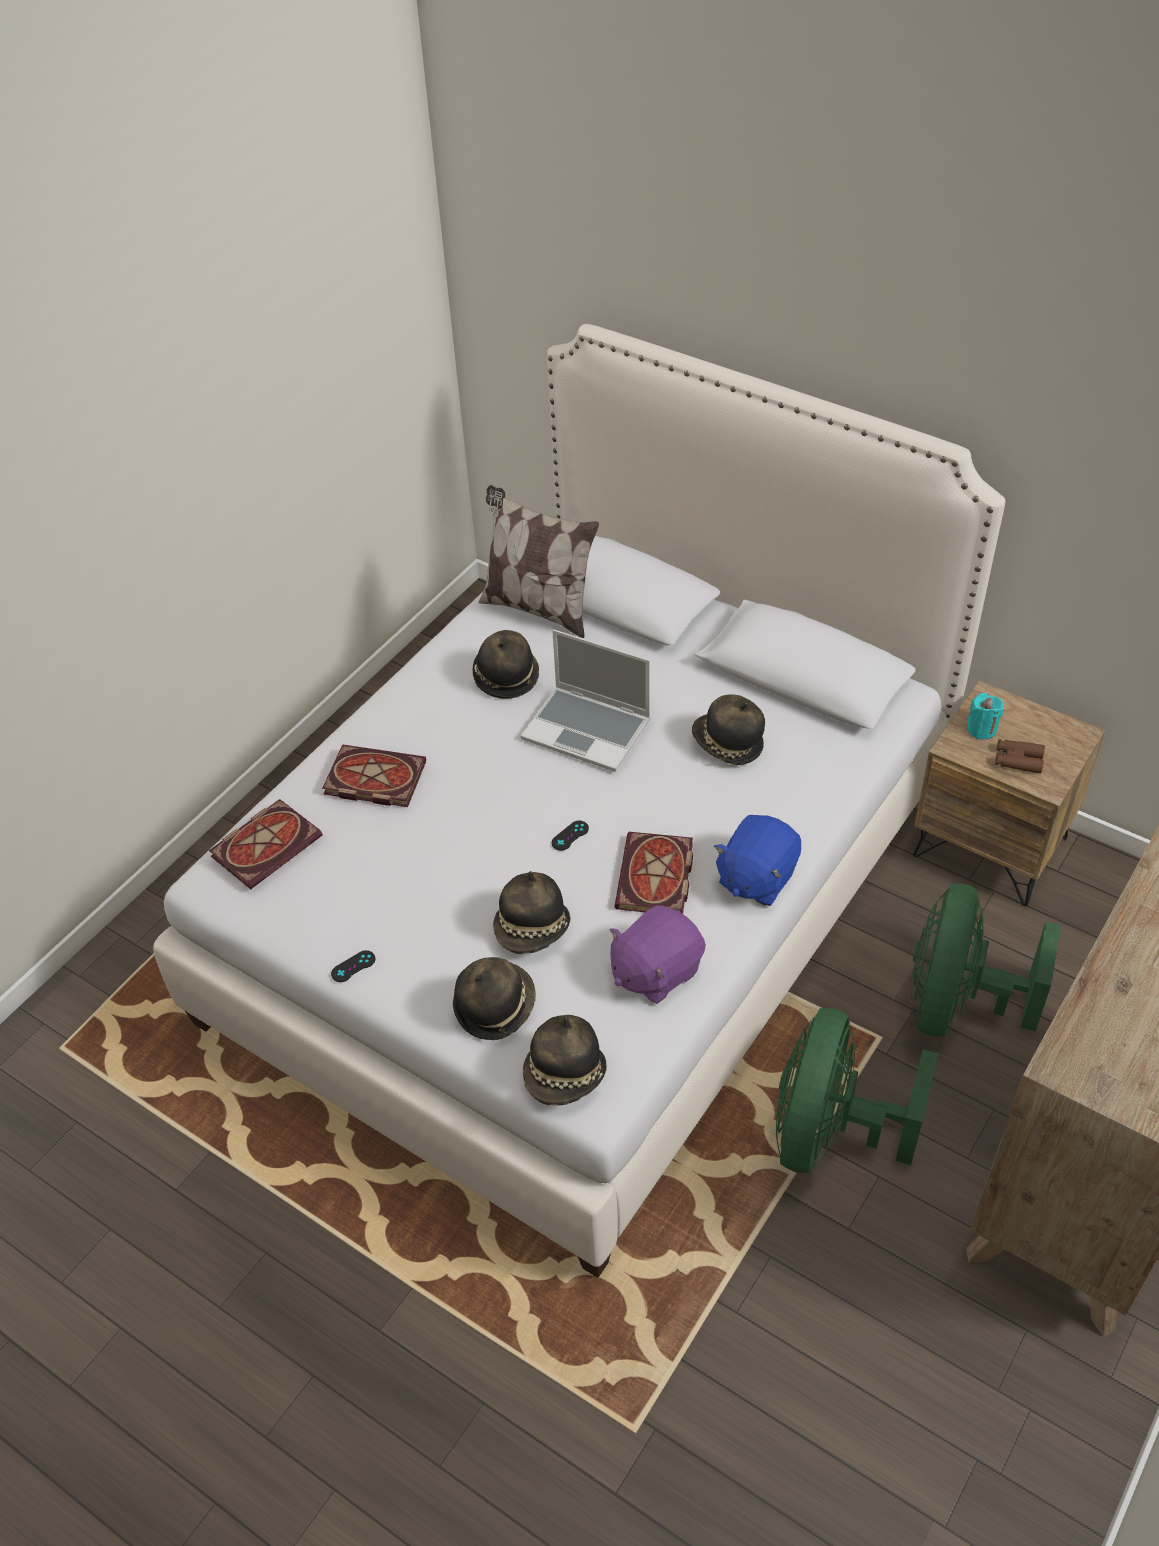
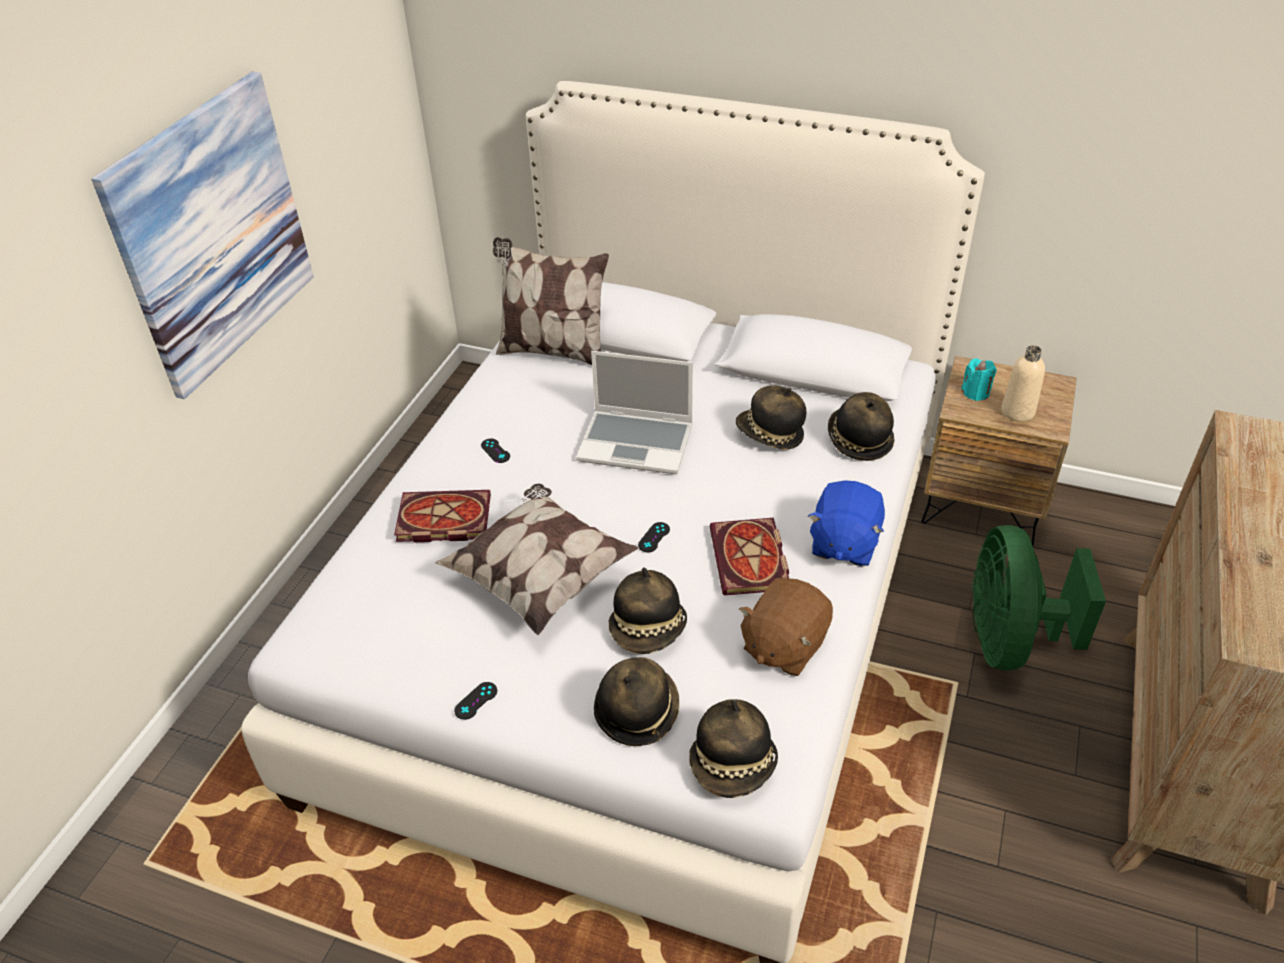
camera: 15 degrees left, 5 degrees down
book [209,799,322,889] -> none
hat [472,630,539,699] -> hat moved to [828,392,894,461]
purple plush toy [609,905,706,1004] -> brown plush toy [739,578,833,676]
green fan [776,1008,938,1173] -> none
brown binoculars [995,739,1045,774] -> beige bottle [1001,345,1045,422]
none -> picture [91,72,314,399]
none -> pillow [435,484,638,635]
none -> black game controller [481,439,510,463]

